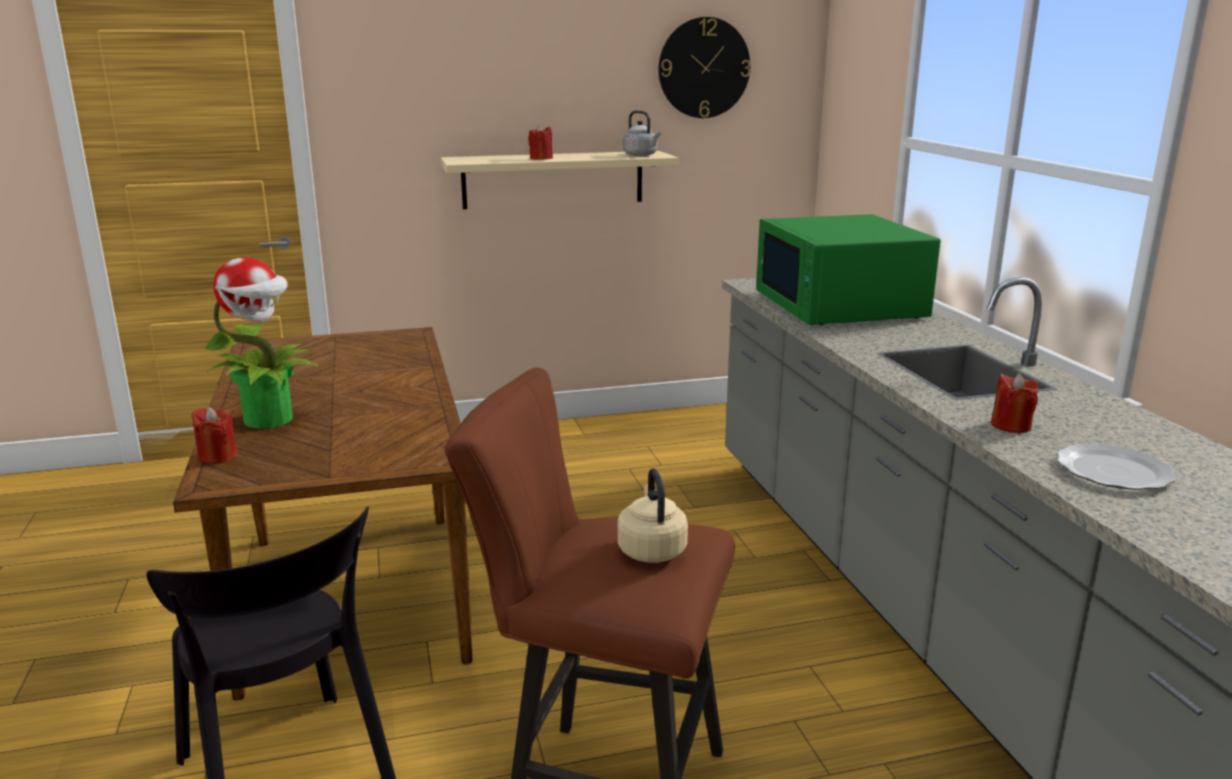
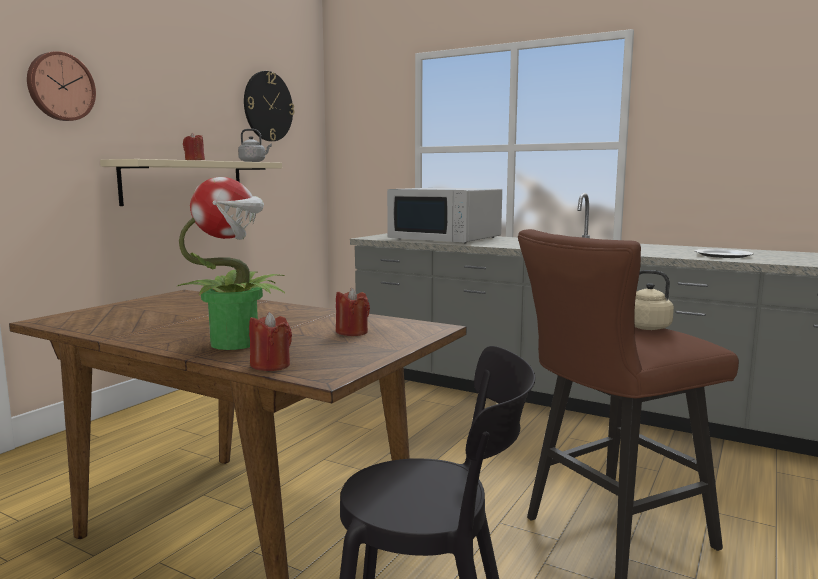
camera: 45 degrees left, 10 degrees down
green microwave [756,214,940,325] -> white microwave [387,188,502,243]
red candle [991,373,1038,433] -> red candle moved to [336,288,370,336]
none -> wall clock [27,51,96,121]

